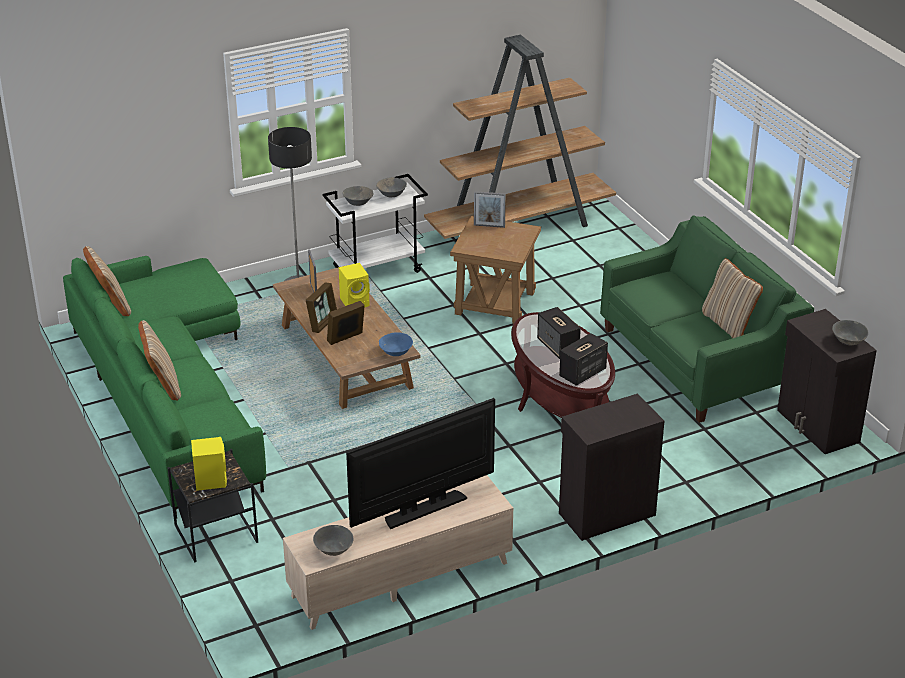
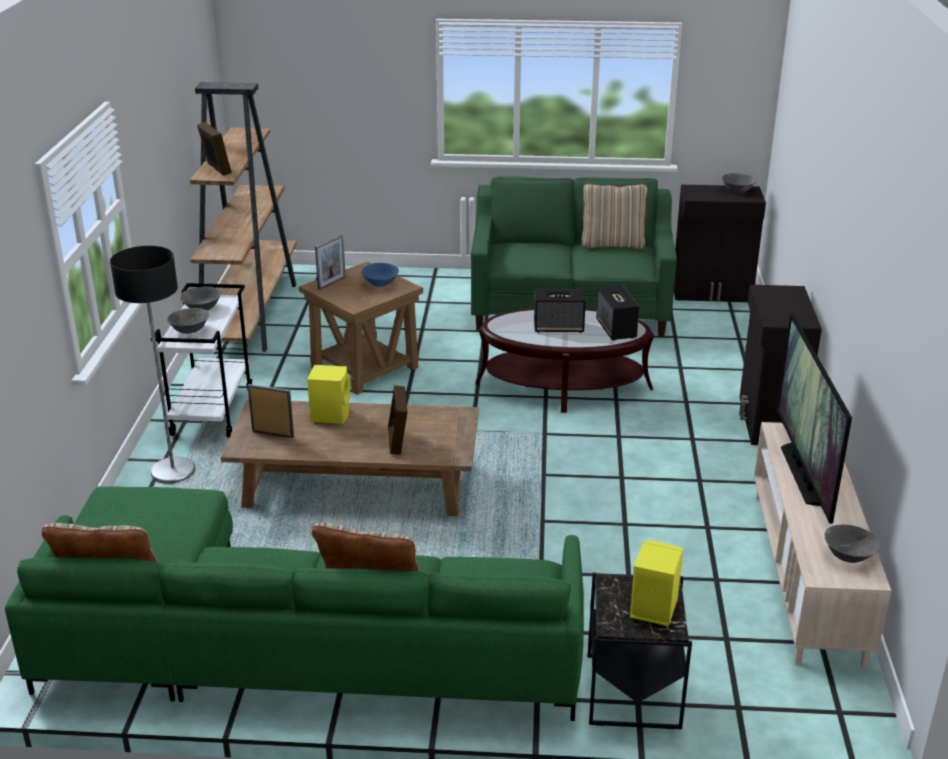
camera: 60 degrees left, 5 degrees down
picture frame [306,282,337,333] -> picture frame moved to [197,122,232,176]
blue bowl [379,332,413,356] -> blue bowl moved to [361,263,399,287]

